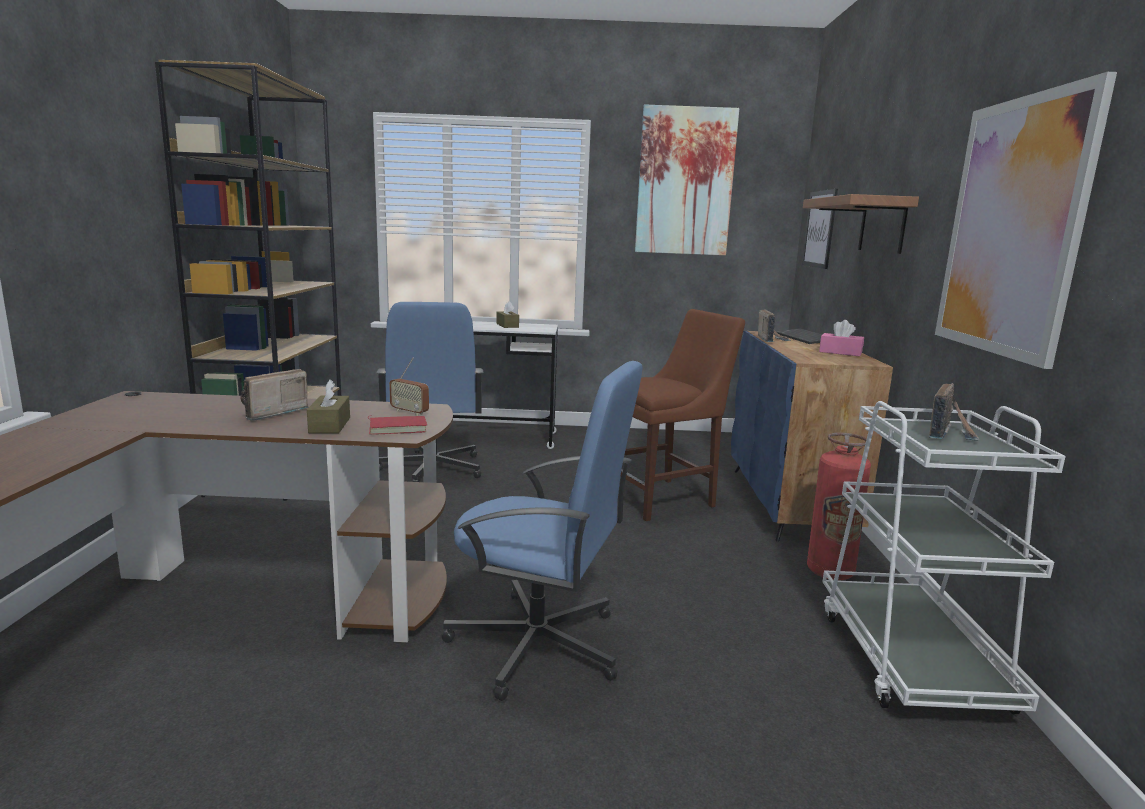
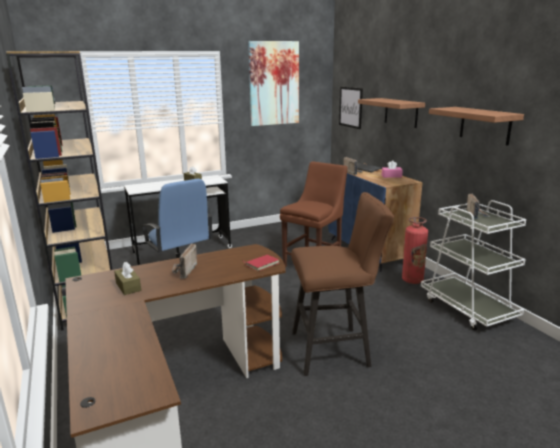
camera: 25 degrees left, 5 degrees up
brown tissue box [307,379,350,433] -> brown tissue box moved to [114,262,141,295]
radio [389,358,429,416] -> none
blue office chair [441,361,642,701] -> brown stool [291,192,394,376]
picture [935,72,1117,369] -> shelf [429,107,524,146]

